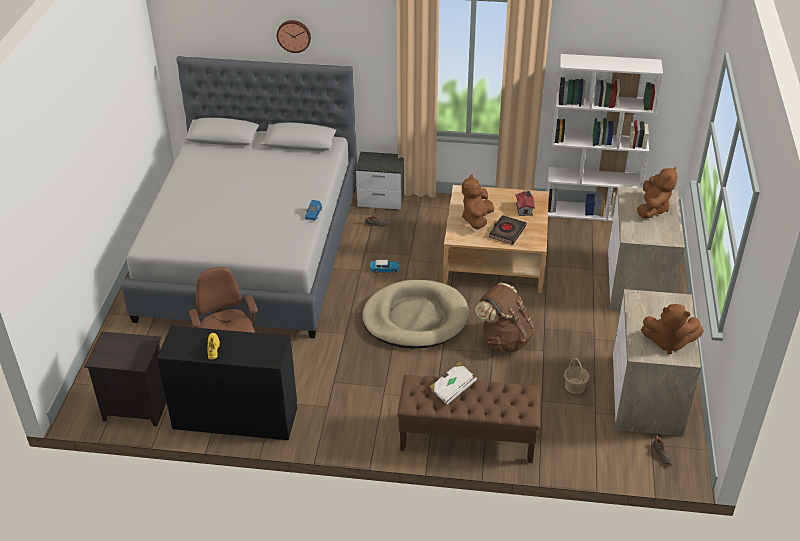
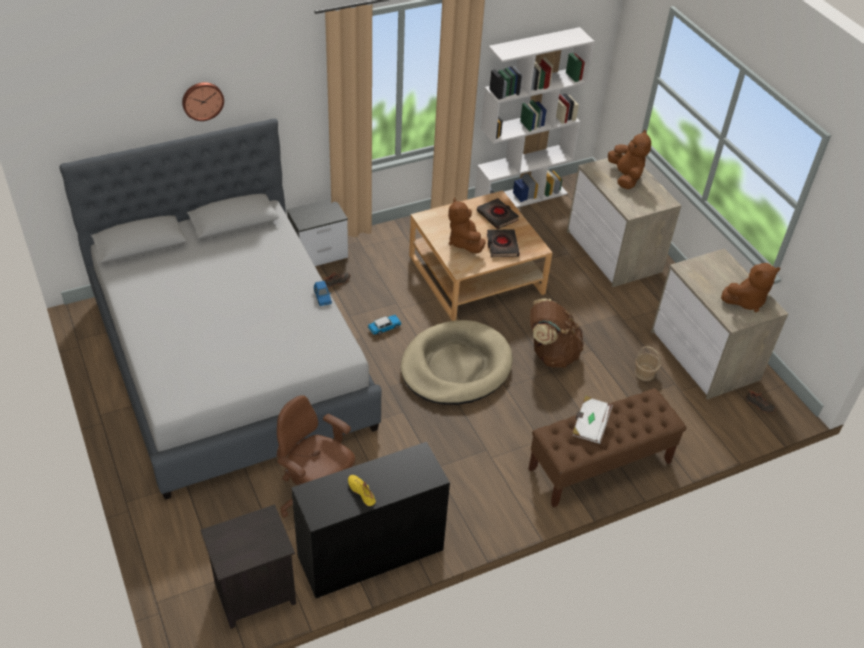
camera: 35 degrees left, 5 degrees up
toy house [515,191,535,216] -> black book [477,198,519,229]

